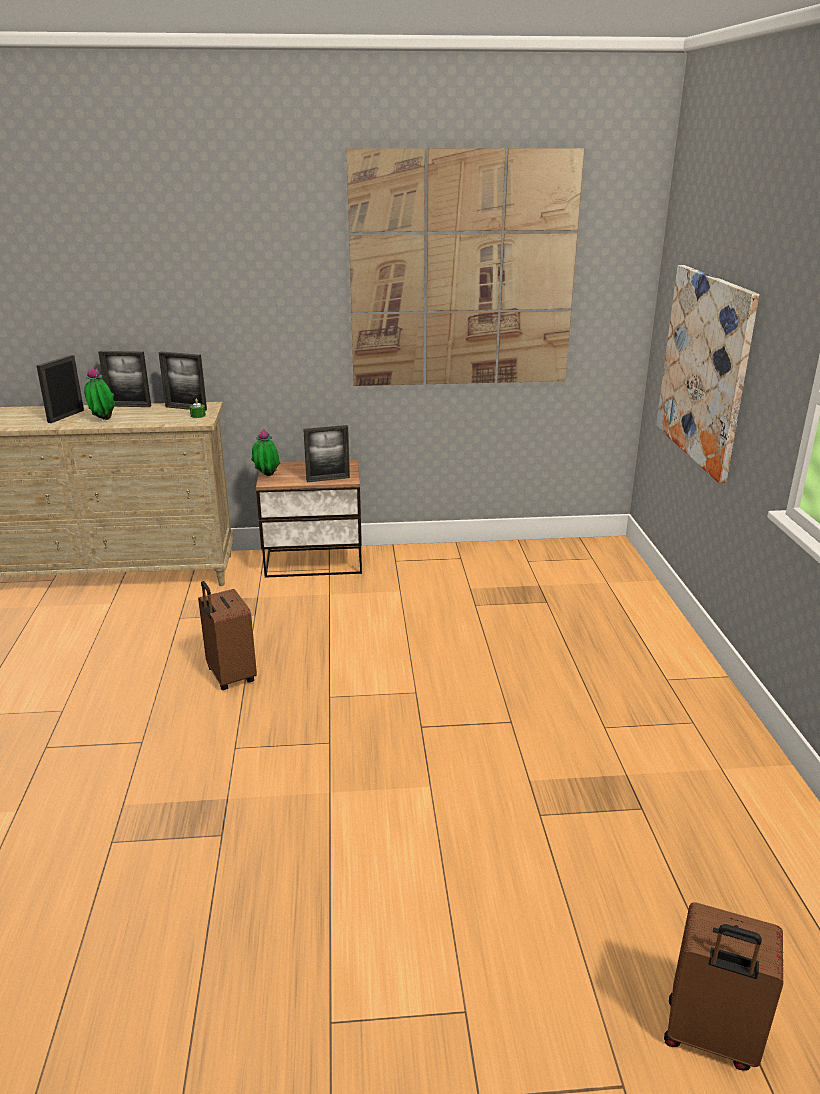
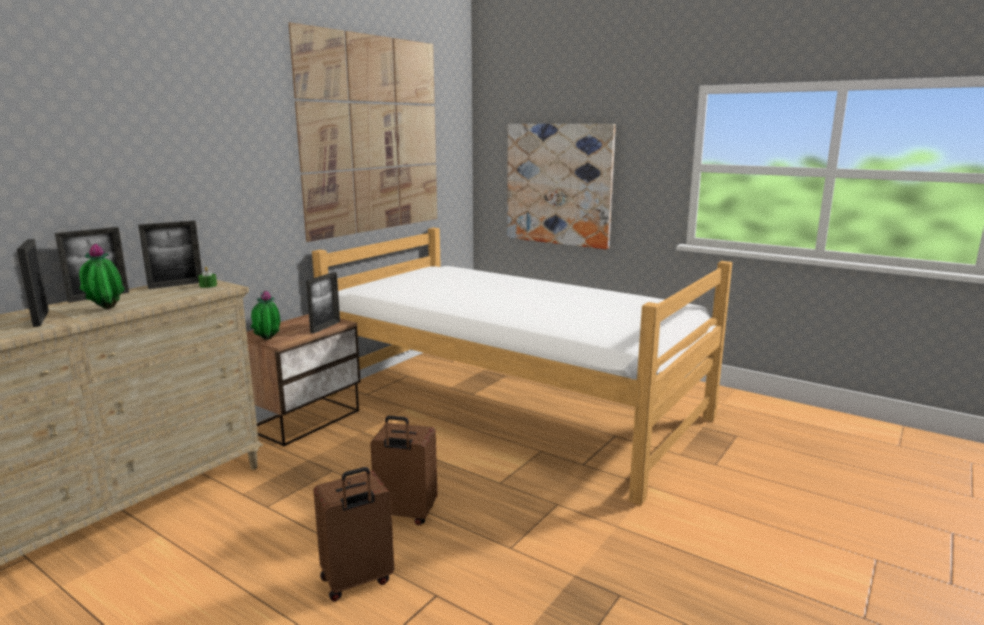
camera: 50 degrees left, 10 degrees down
brown suitcase [664,902,783,1070] -> brown suitcase moved to [313,467,394,601]
none -> bed [312,228,732,505]

